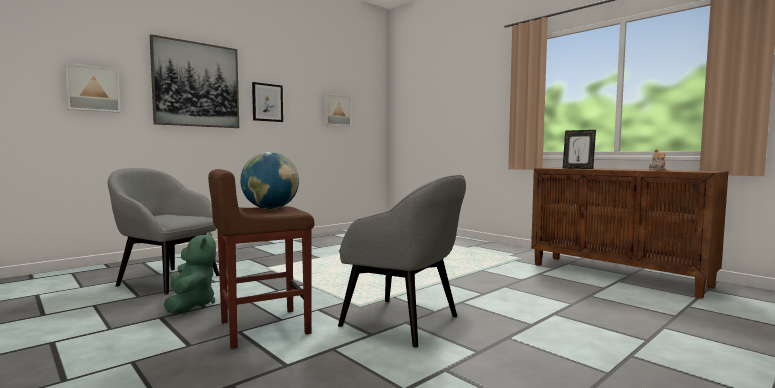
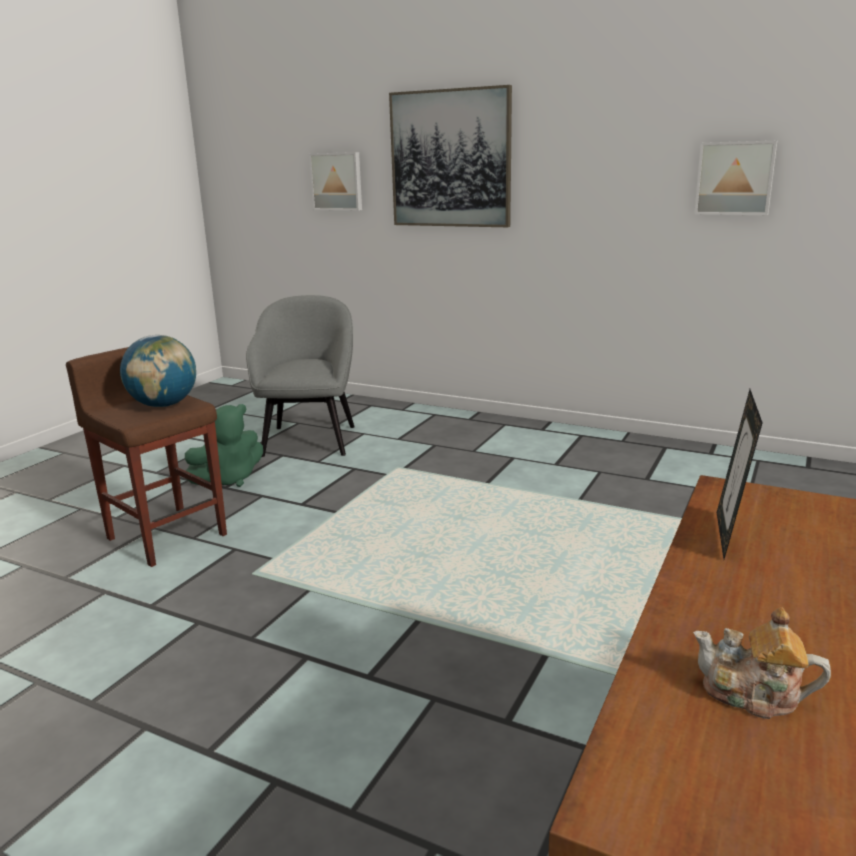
camera: 70 degrees right, 15 degrees up
picture [252,82,283,122] -> none
grey armchair [338,175,466,348] -> none

